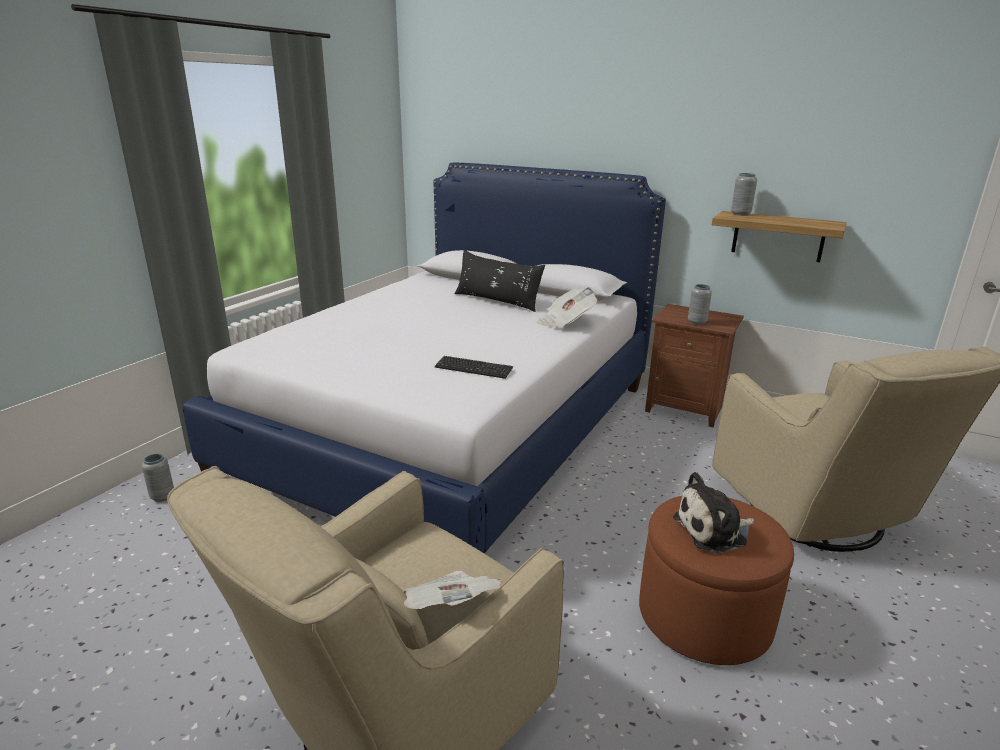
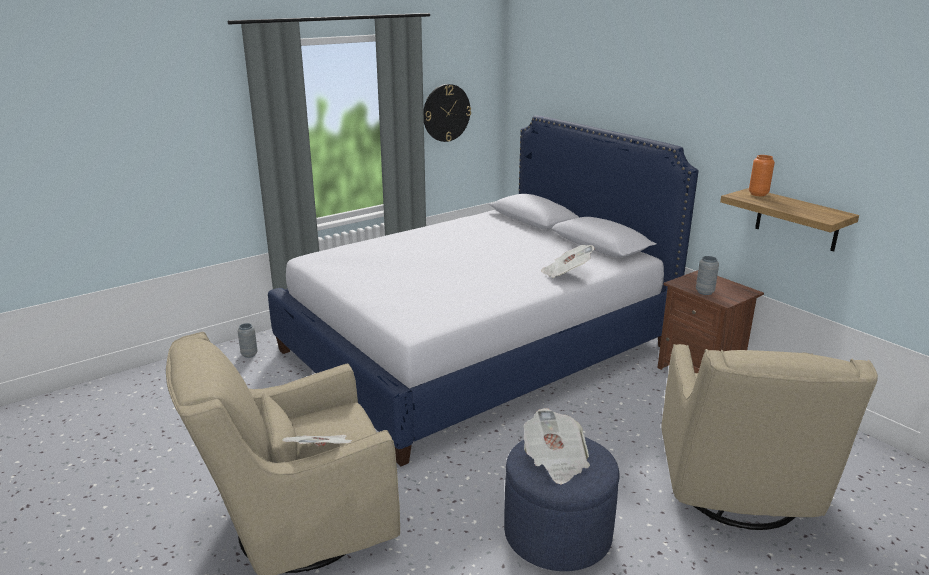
camera: 25 degrees right, 0 degrees up
keyboard [435,356,513,379] -> none
black pillow [455,250,545,312] -> none
brown ottoman [639,496,794,665] -> blue ottoman [504,437,620,571]
plush toy [673,472,754,553] -> newspaper [524,408,590,485]
grey vase [731,173,757,216] -> orange vase [749,155,775,196]
none -> wall clock [424,84,471,142]

